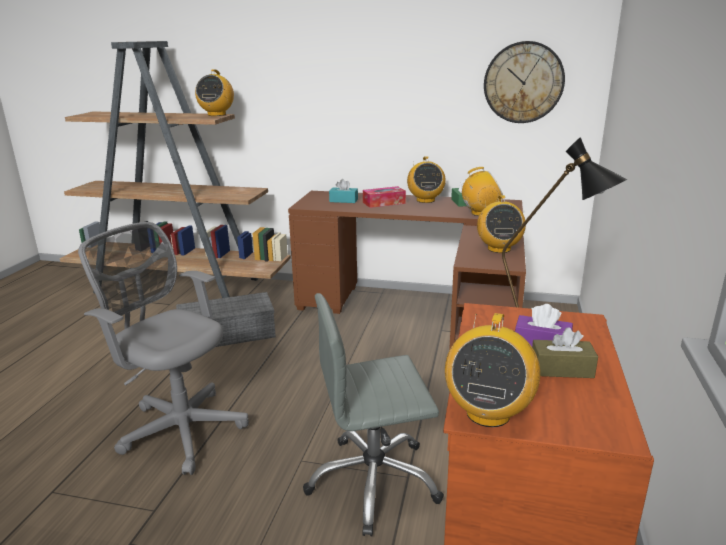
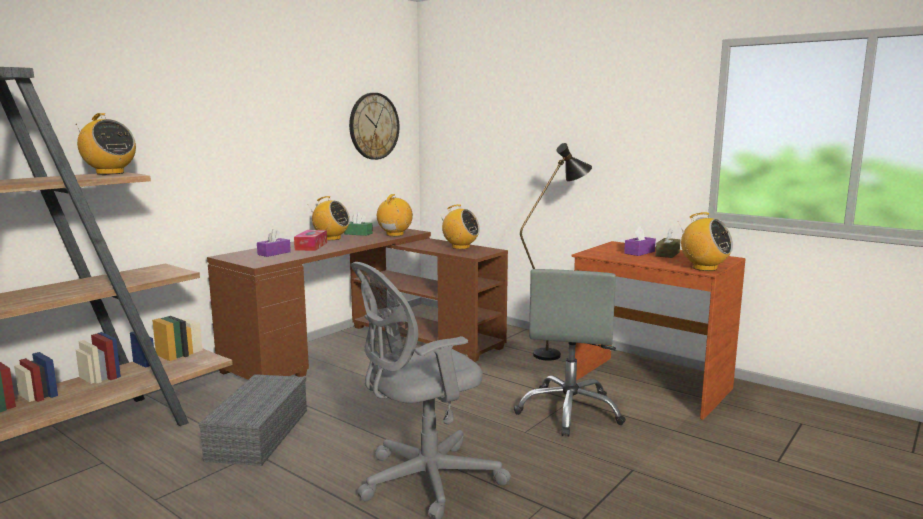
camera: 65 degrees left, 10 degrees down
turquoise tissue box [329,179,358,203] -> purple tissue box [257,229,291,257]

